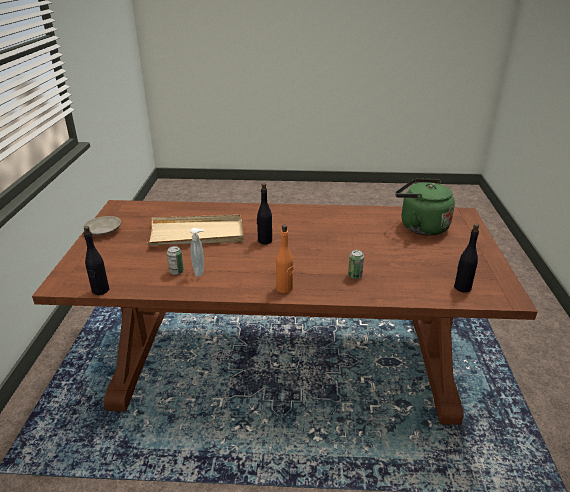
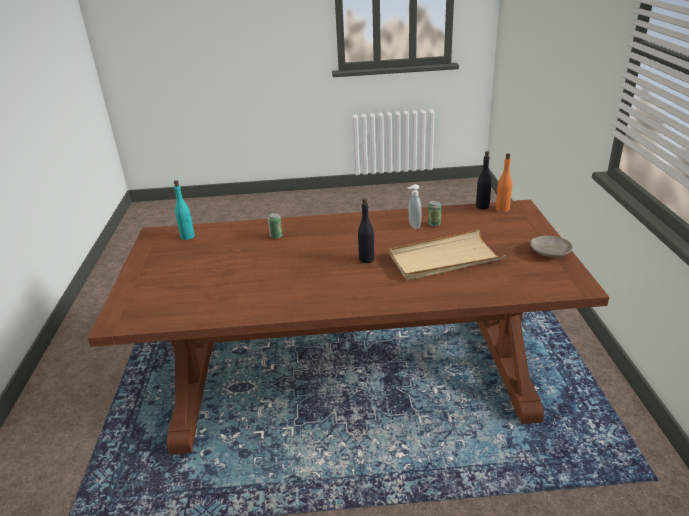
camera: 175 degrees right, 0 degrees up
orange bottle [276,225,293,293] -> orange bottle moved to [496,153,512,212]
green kettle [395,178,455,236] -> none
black bottle [454,224,479,293] -> turquoise bottle [174,180,195,240]

